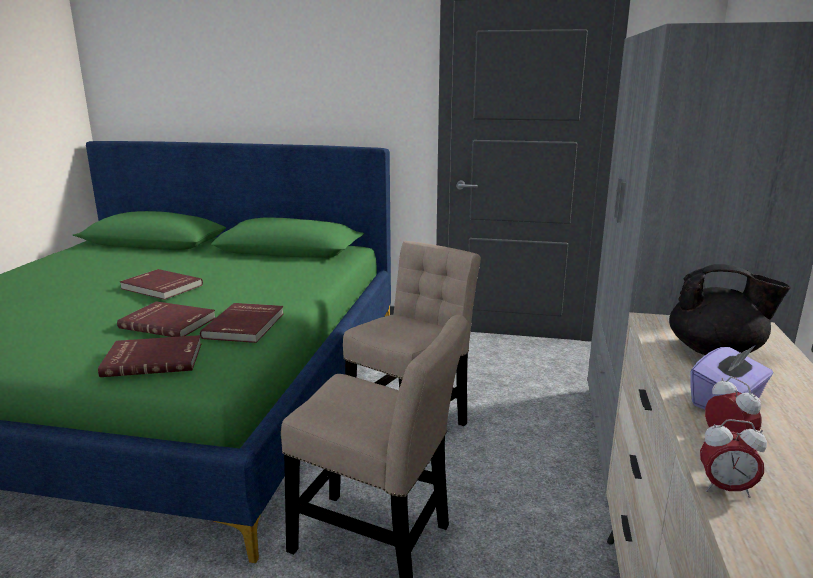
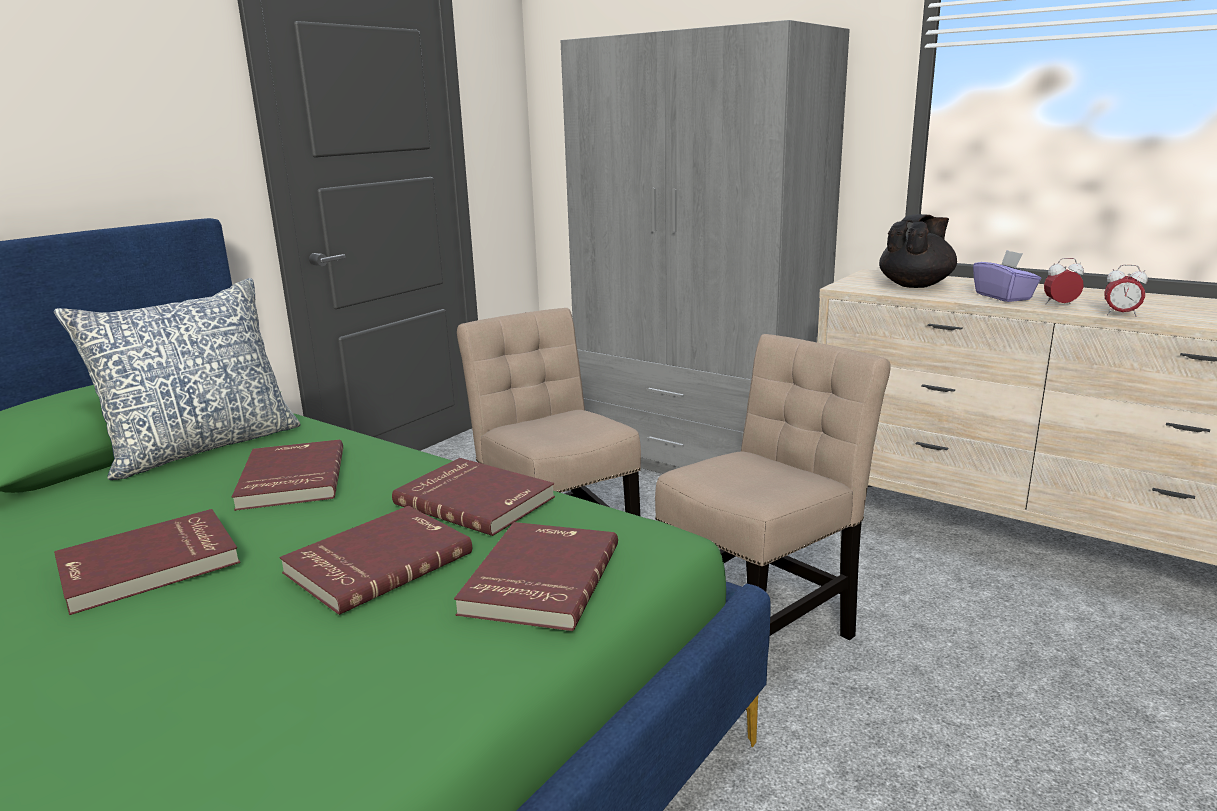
camera: 65 degrees left, 0 degrees up
alarm clock [700,419,767,498] -> alarm clock turned 75 degrees clockwise [1104,265,1148,317]
none -> pillow [54,278,301,480]
none -> red book [232,440,343,511]

